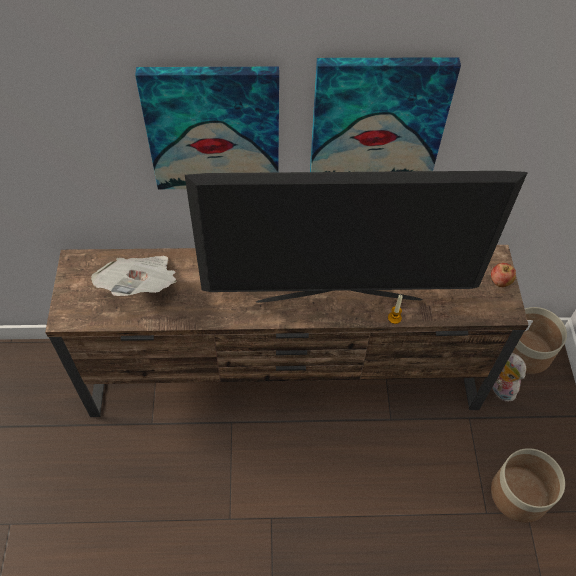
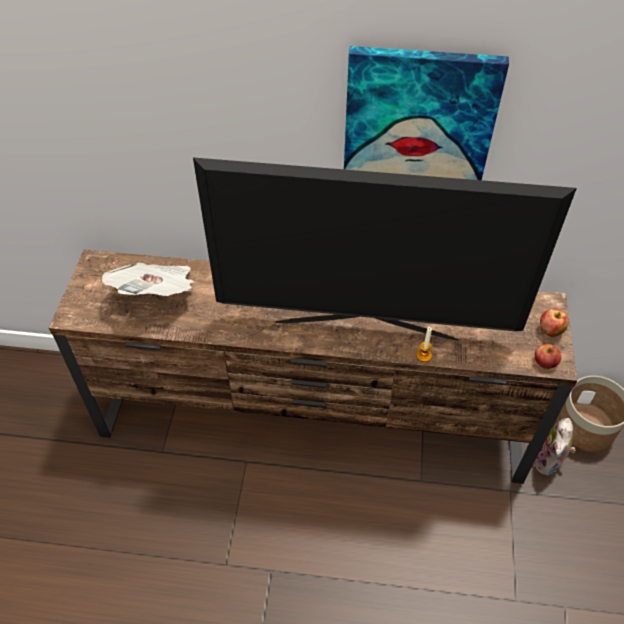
camera: 10 degrees right, 5 degrees down
picture [135,67,279,189] -> none
planter [491,448,565,523] -> none
plush toy [492,353,526,402] -> plush toy turned 135 degrees counterclockwise [533,418,575,476]
none -> apple [535,344,561,369]

